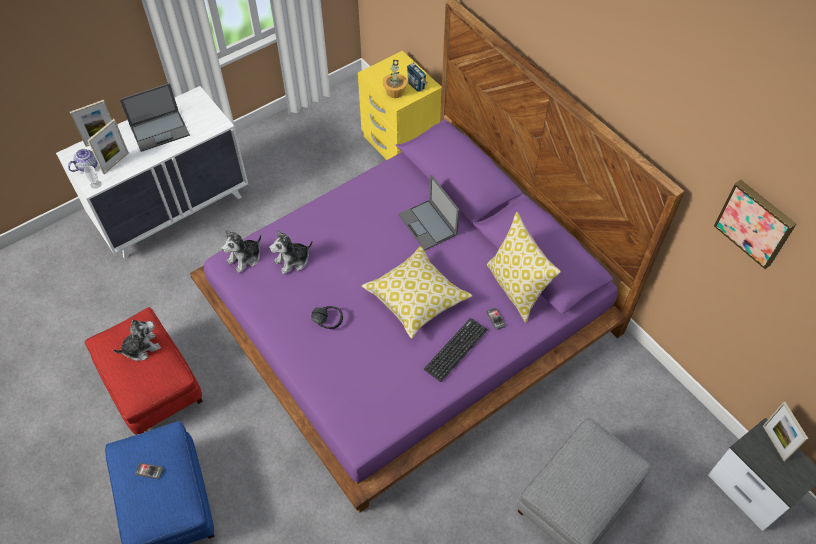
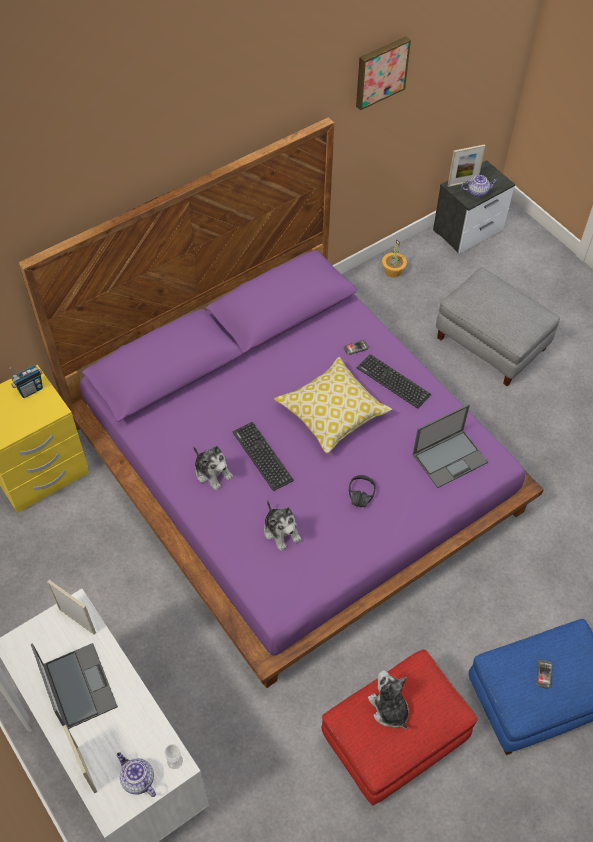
camera: 90 degrees left, 0 degrees up
picture frame [87,119,129,174] -> picture frame moved to [47,580,96,635]
plush toy [222,229,261,273] -> plush toy moved to [193,445,233,491]
potted plant [383,60,407,98] -> potted plant moved to [382,239,407,278]
laptop [398,174,459,251] -> laptop moved to [413,404,488,488]
pillow [487,212,561,323] -> none
none -> keyboard [232,422,294,491]
none -> teapot [462,175,498,198]

